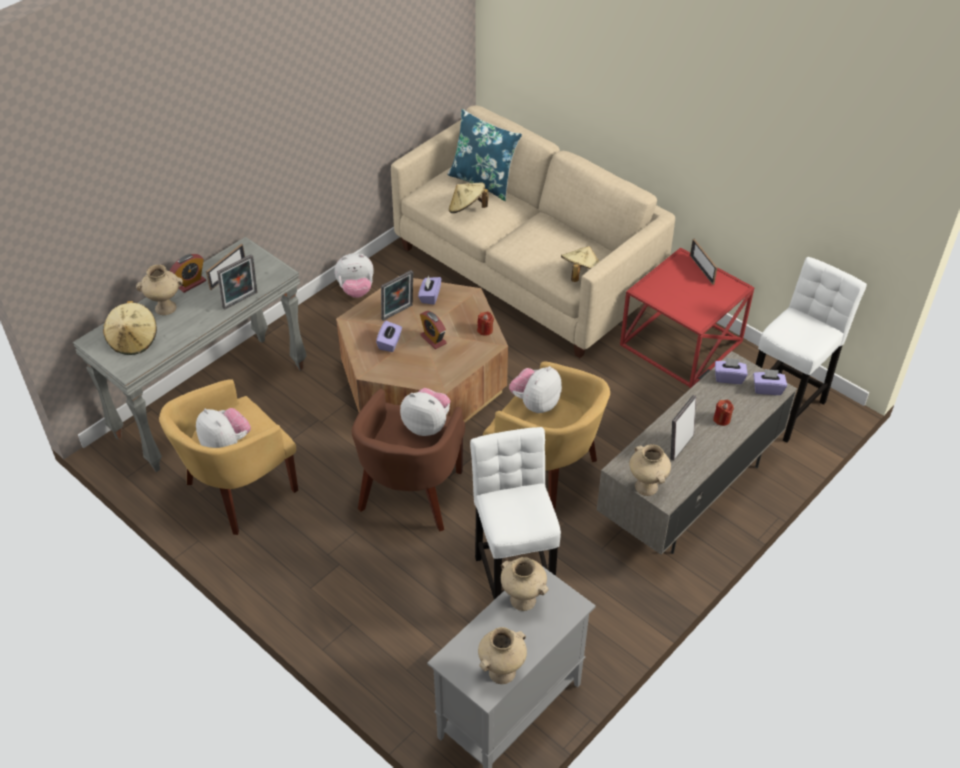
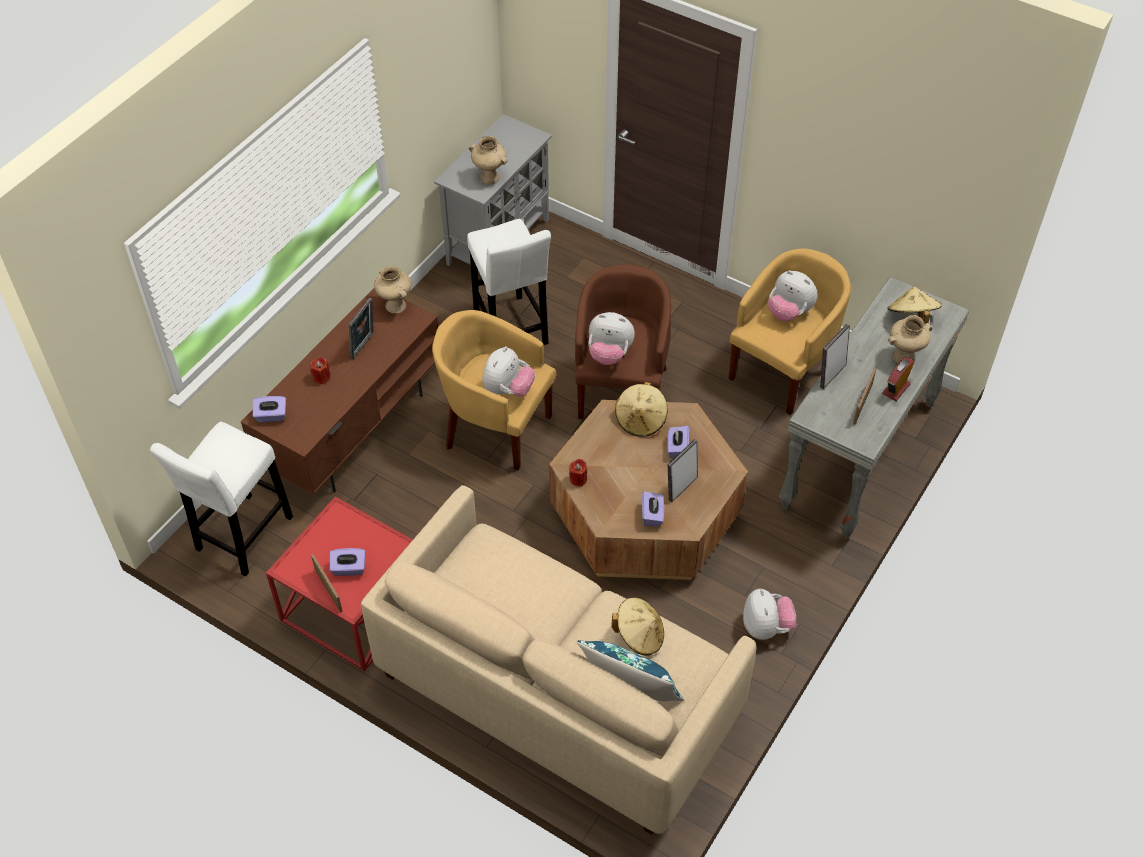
camera: 170 degrees right, 5 degrees up
plush toy [335,253,374,298] -> plush toy turned 105 degrees clockwise [743,589,796,640]
alarm clock [420,311,447,349] -> none
beige vase [478,627,527,684] -> none
beige hat [561,246,599,282] -> beige hat moved to [615,382,668,437]
grey tv stand [597,351,797,555] -> brown tv stand [241,289,438,495]
purple tissue box [715,358,748,384] -> purple tissue box moved to [330,548,365,576]

